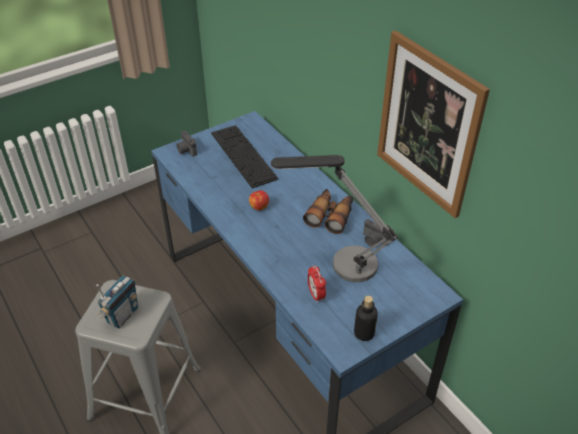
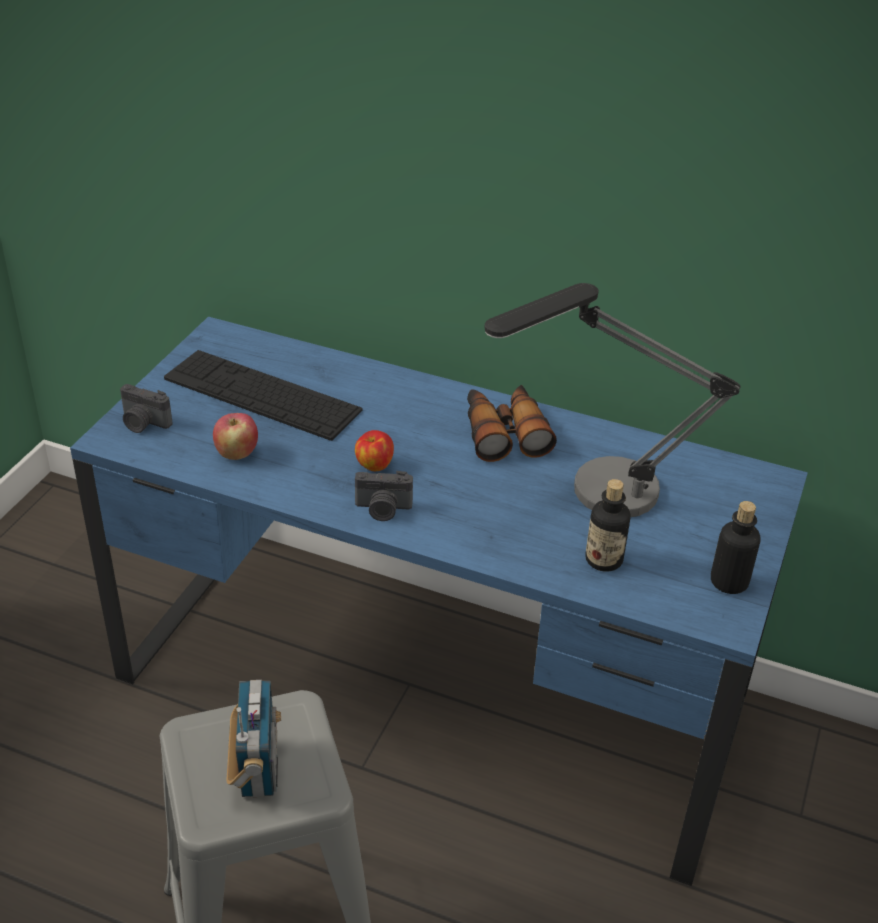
camera: 35 degrees left, 5 degrees down
alarm clock [307,265,326,302] -> bottle [586,479,631,572]
camera [363,219,389,247] -> camera moved to [355,471,413,521]
picture [377,30,490,218] -> none
none -> apple [213,413,258,460]

